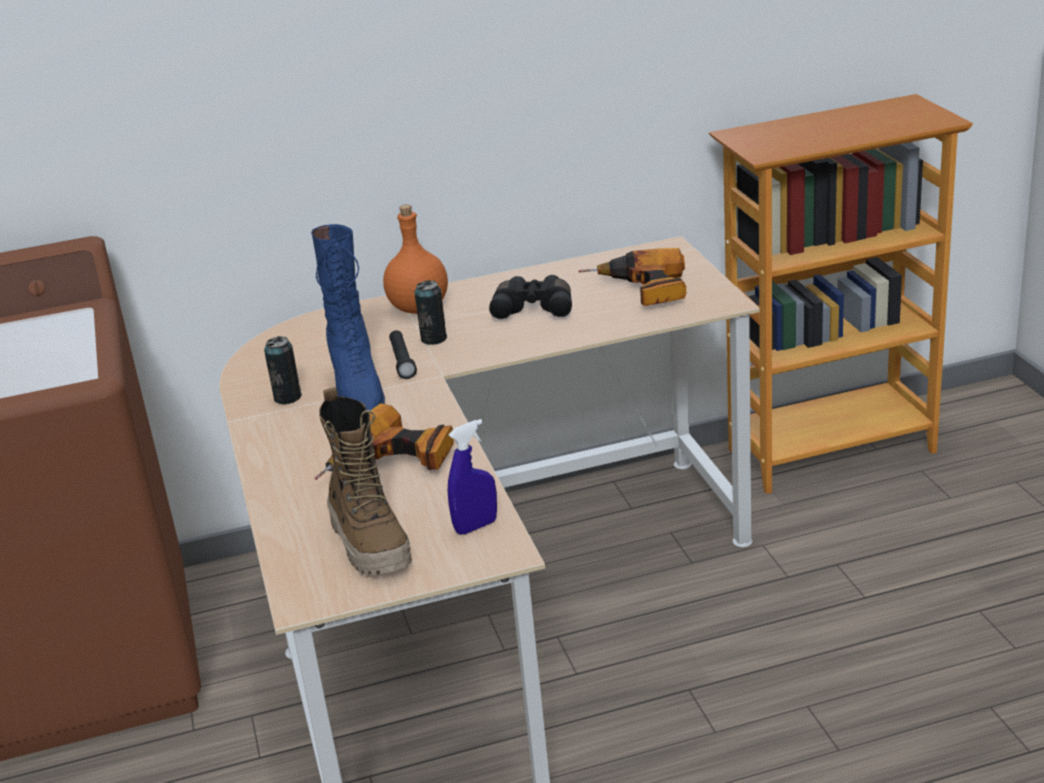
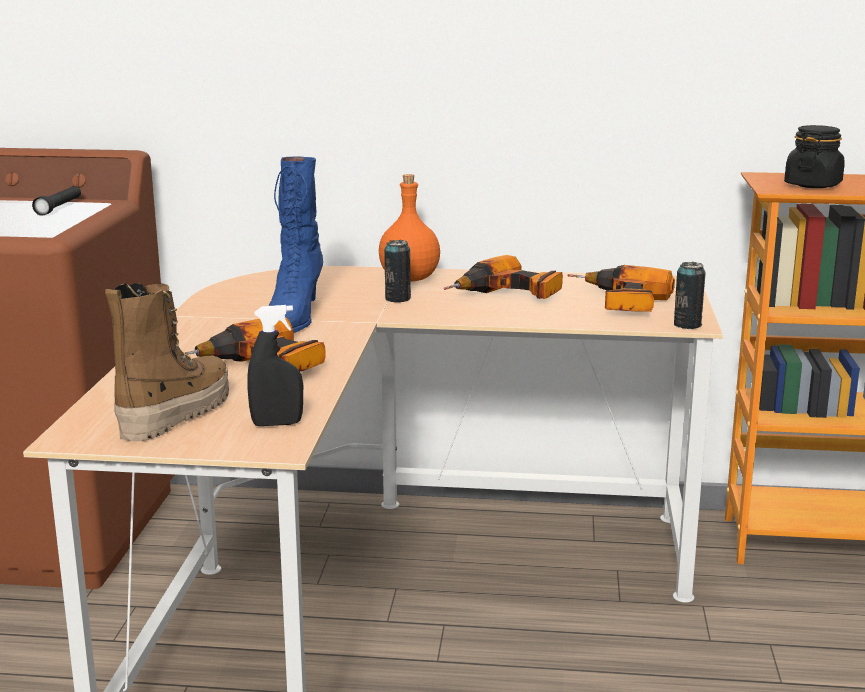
camera: 20 degrees right, 10 degrees down
can [264,336,302,404] -> can moved to [674,262,706,329]
boot [319,387,412,575] -> boot turned 150 degrees counterclockwise [105,283,229,441]
black flashlight [389,330,417,379] -> black flashlight moved to [32,186,81,216]
blue spray bottle [448,419,497,535] -> black spray bottle [248,305,303,426]
black binoculars [489,275,572,319] -> power drill [444,255,563,299]
none -> black jar [784,125,845,188]

